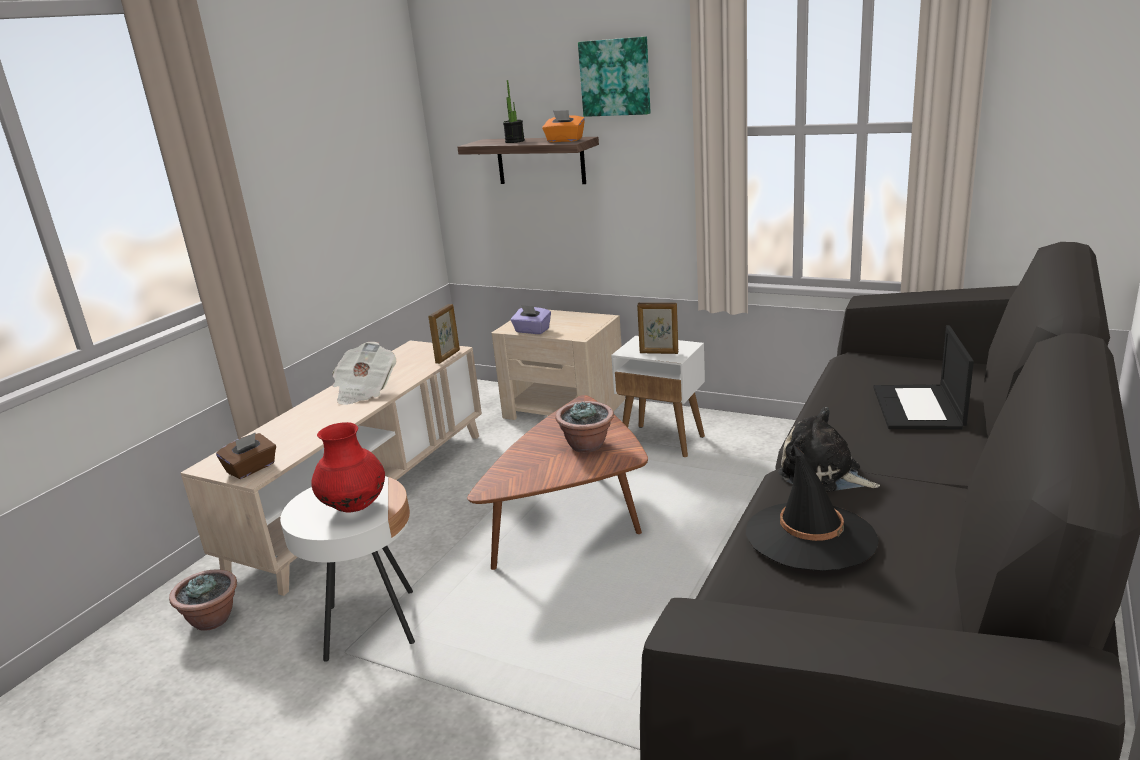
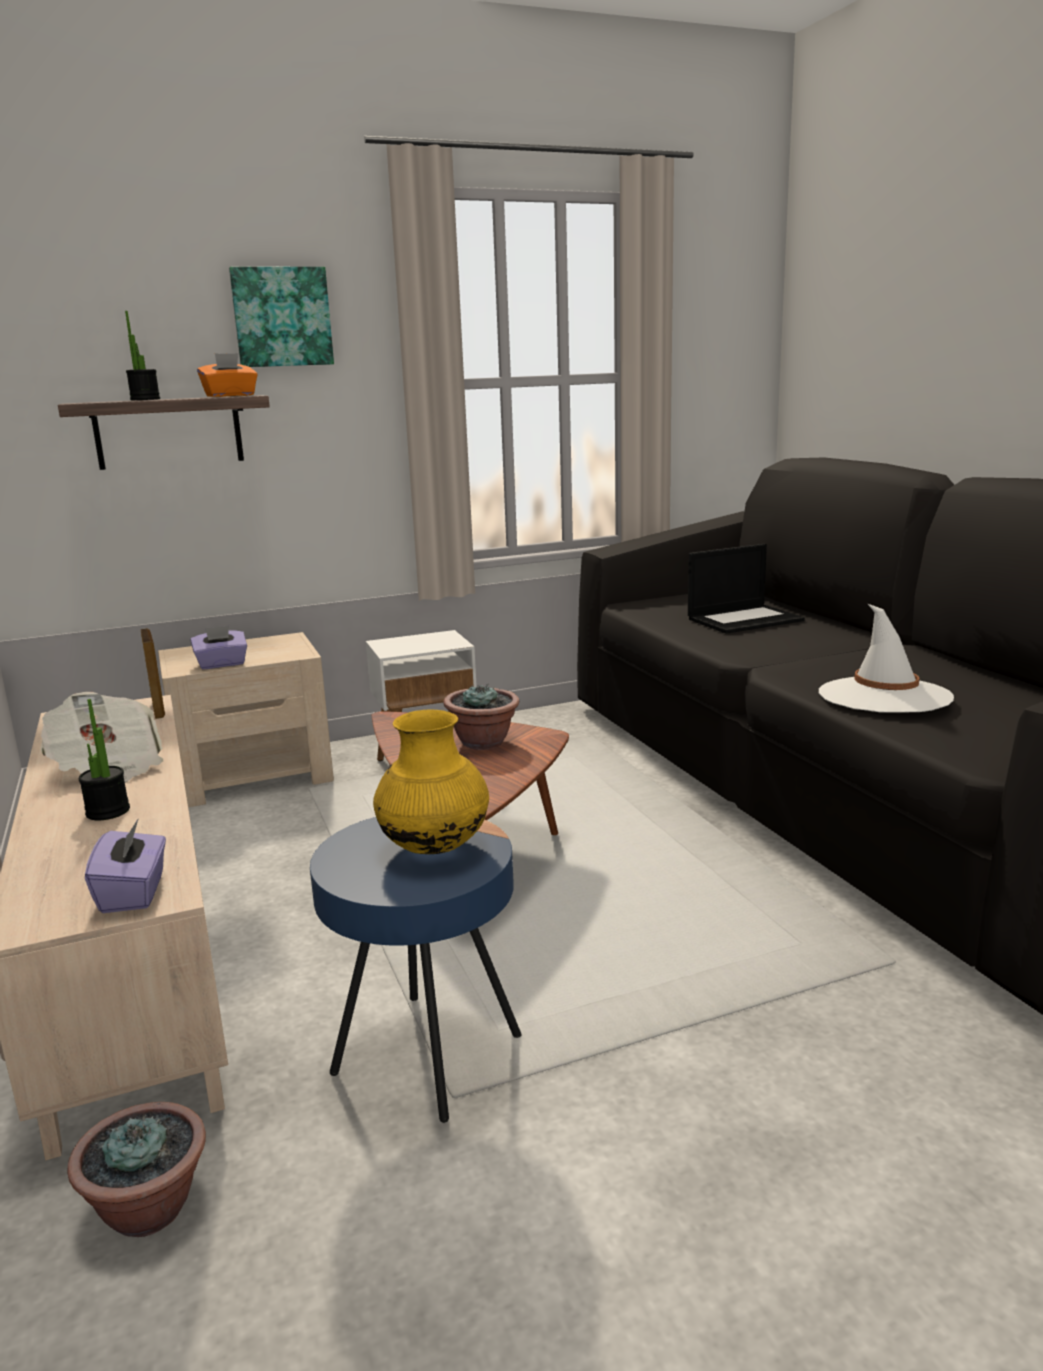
camera: 50 degrees left, 5 degrees down
brown tissue box [216,433,276,479] -> purple tissue box [85,818,166,913]
white side table [280,476,415,662] -> blue side table [310,817,522,1123]
red vase [311,422,385,513] -> yellow vase [373,709,489,854]
picture frame [637,303,678,354] -> none
black hat [746,444,879,571] -> white hat [819,604,954,713]
plush toy [778,407,880,492] -> none
laptop [873,325,974,429] -> laptop turned 75 degrees counterclockwise [688,544,805,634]
none -> potted plant [79,699,130,821]

